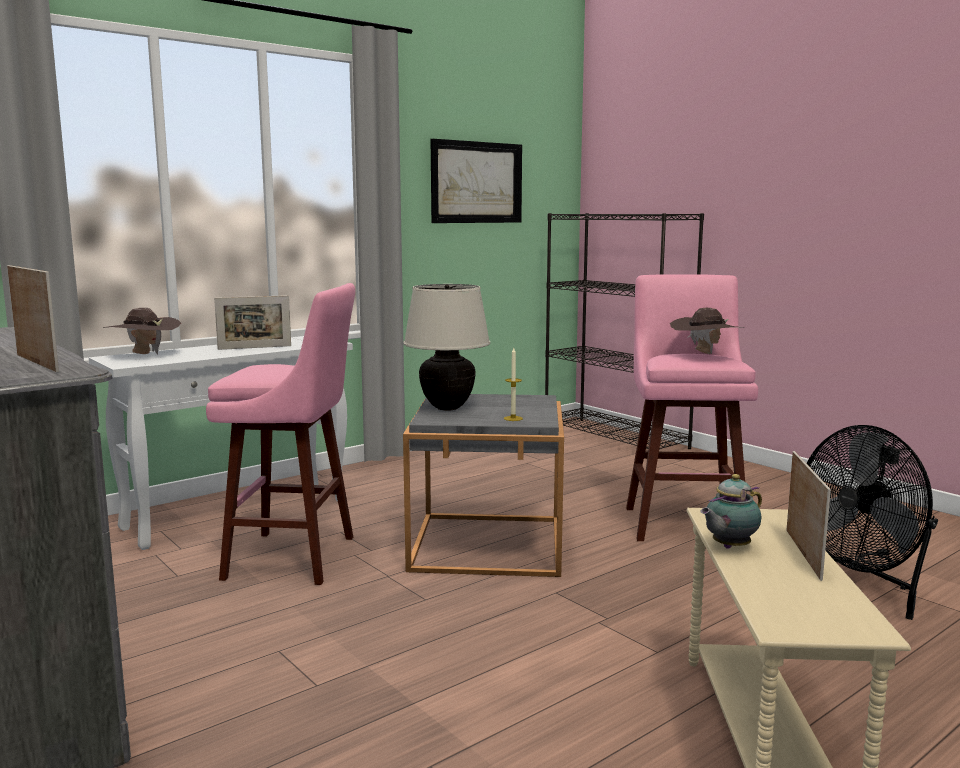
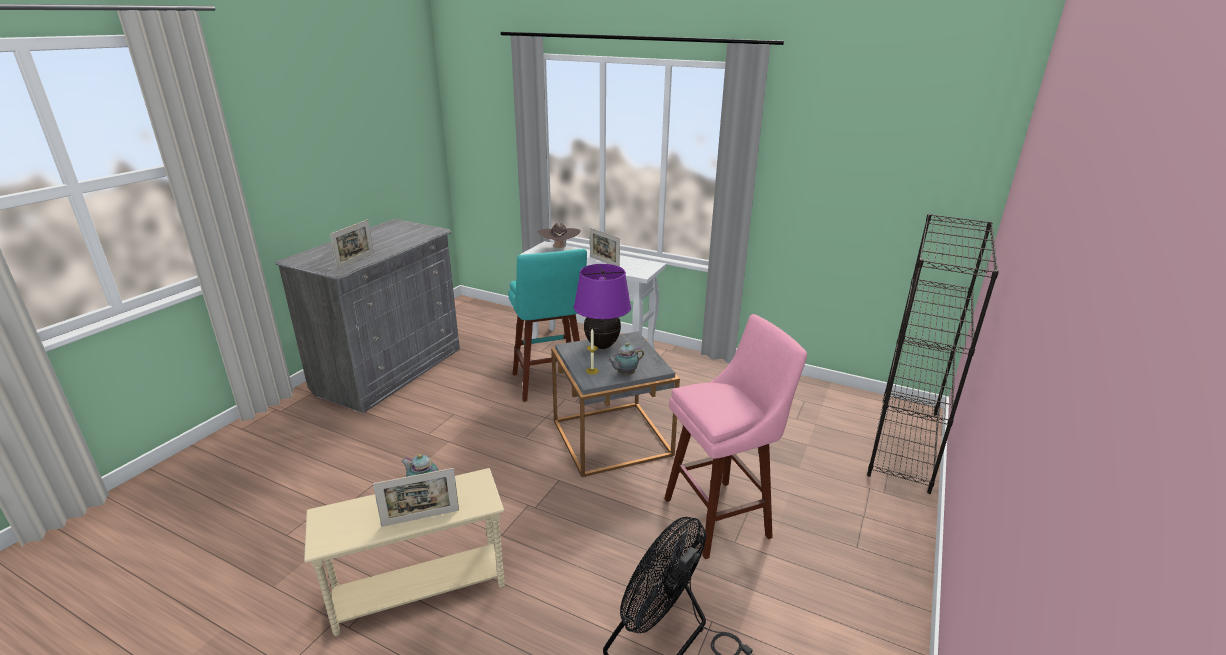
camera: 65 degrees right, 15 degrees up
pink stool [206,283,355,585] -> turquoise stool [508,249,587,402]
beige table lamp [403,284,490,411] -> purple table lamp [574,264,631,349]
picture [431,139,522,223] -> none
brown hat [670,308,743,355] -> none
none -> teapot [608,343,644,375]

